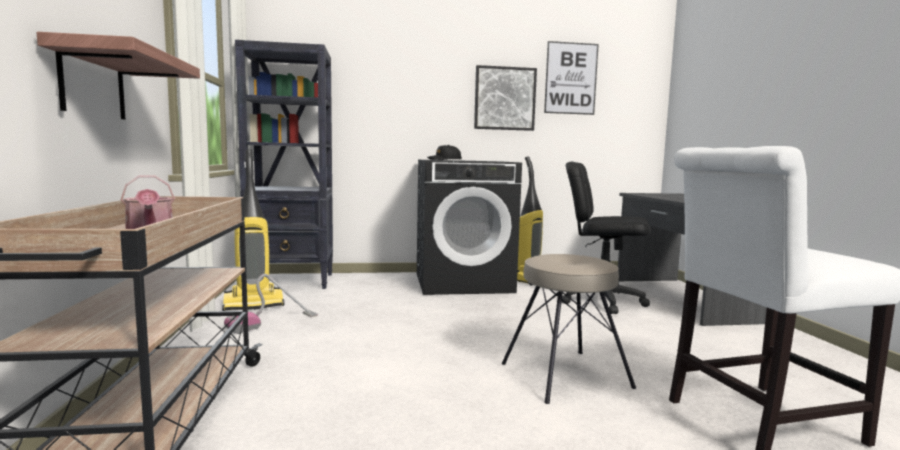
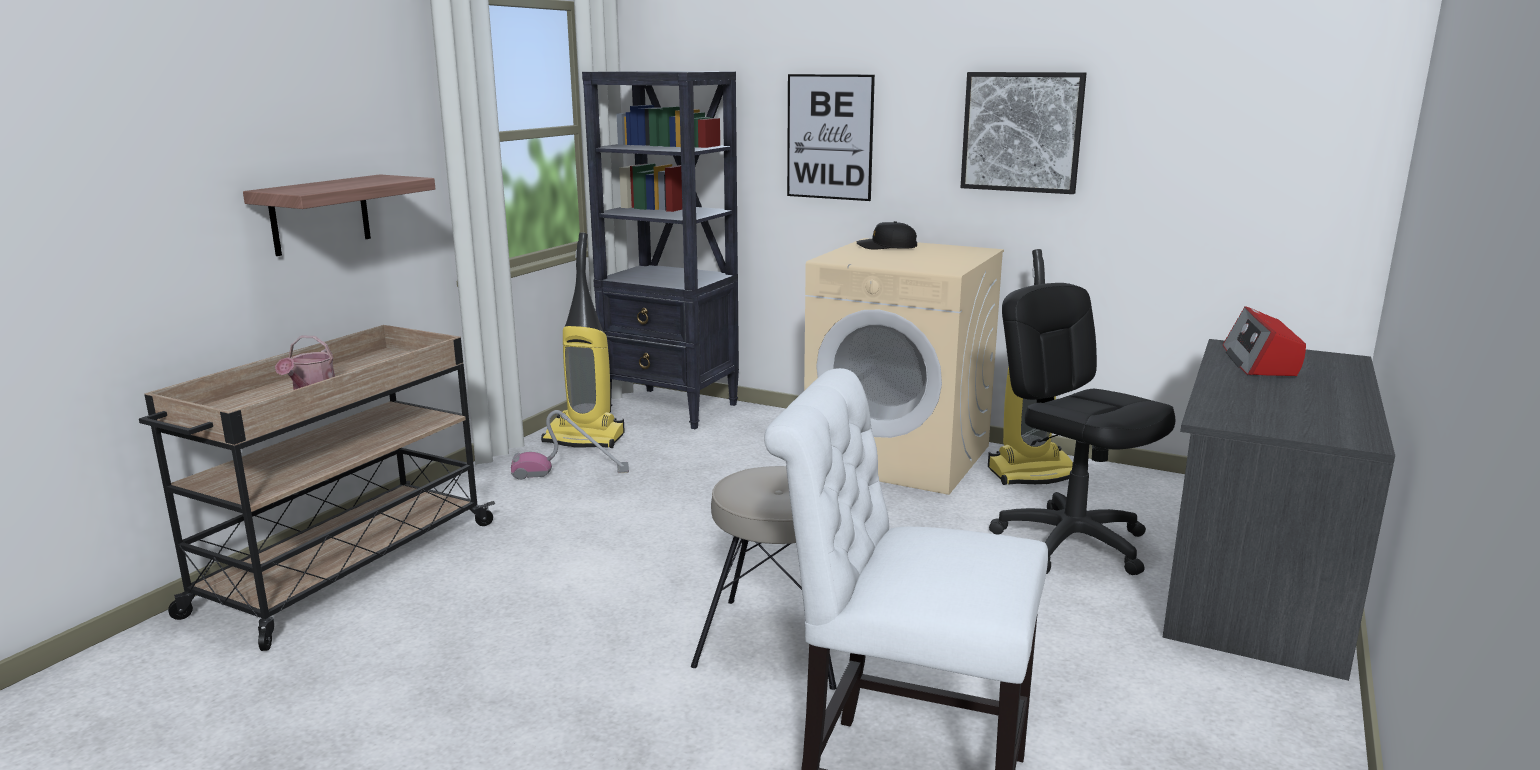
camera: 35 degrees right, 10 degrees up
black washing machine [417,160,522,295] -> beige washing machine [804,238,1004,495]
picture [544,41,599,115] -> picture moved to [787,74,875,201]
none -> radio [1223,306,1306,376]

